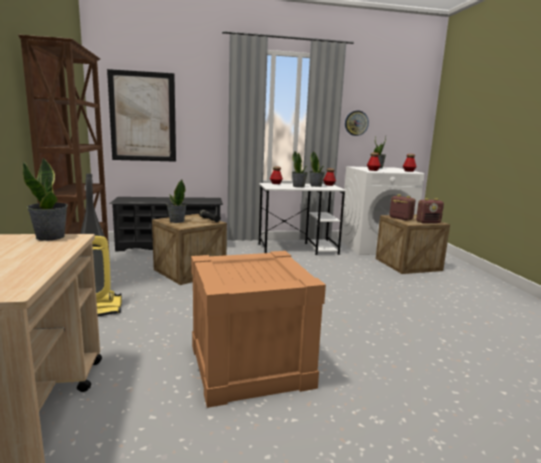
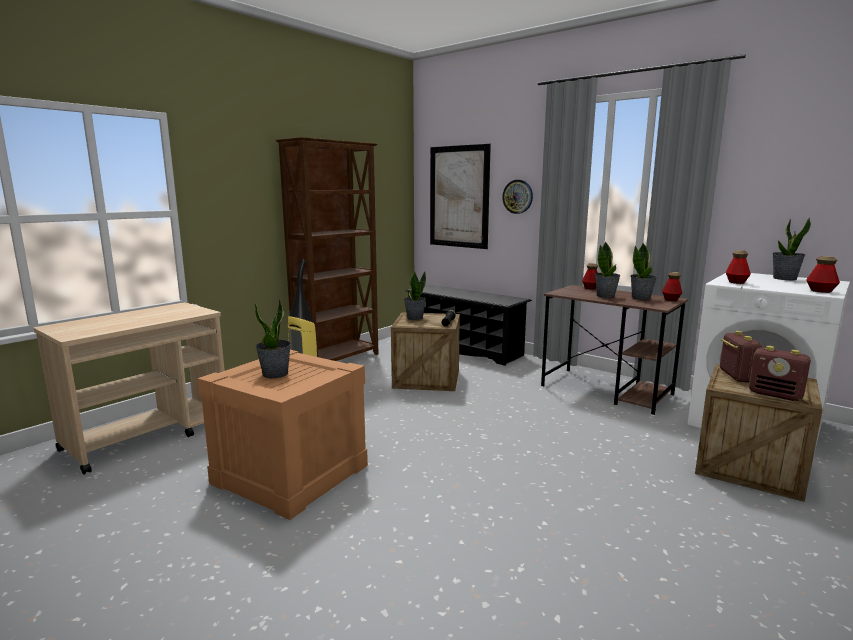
camera: 50 degrees right, 0 degrees up
potted plant [23,157,68,241] -> potted plant moved to [255,298,291,378]
white desk [259,183,347,255] -> brown desk [541,285,688,415]
wall clock [345,111,369,136] -> wall clock moved to [502,180,533,214]

